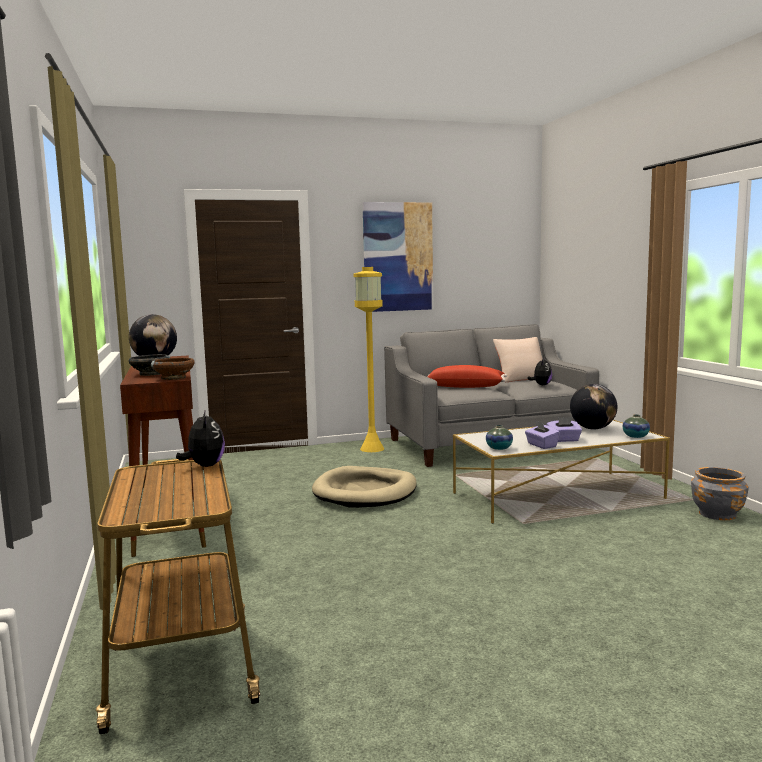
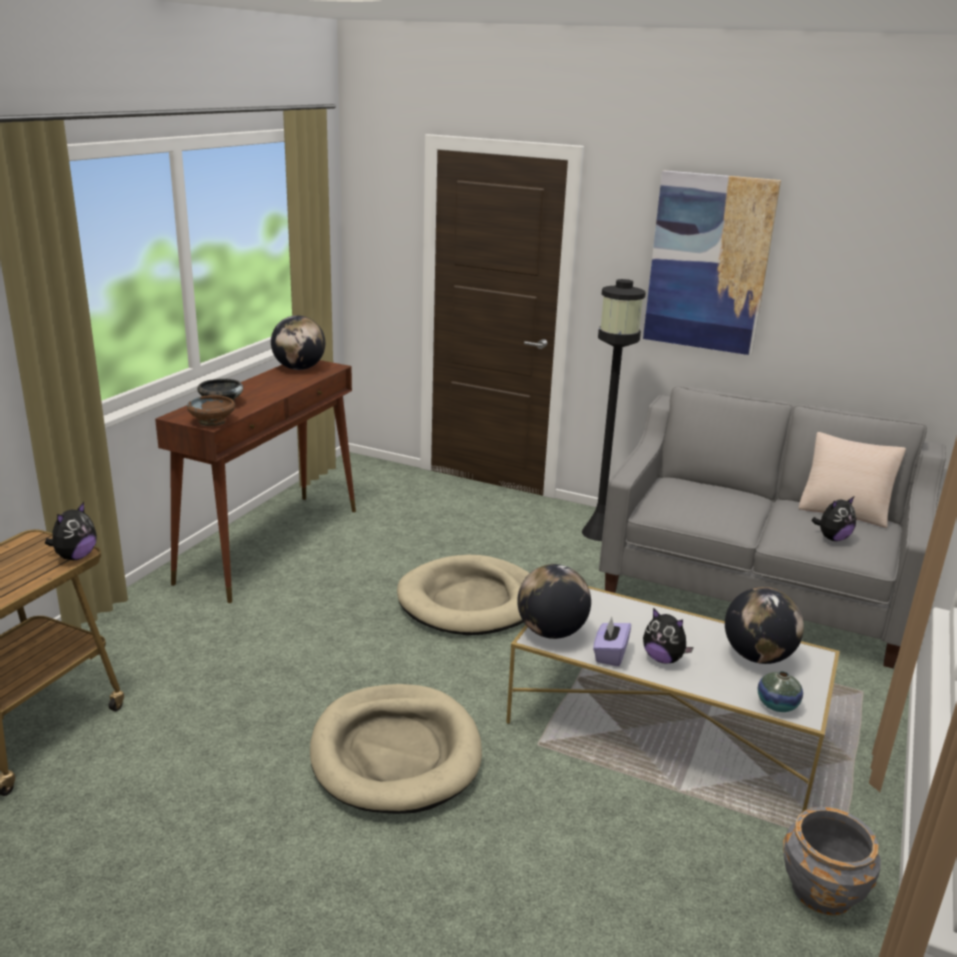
camera: 40 degrees right, 15 degrees up
yellow floor lamp [354,267,384,452] -> black floor lamp [582,279,646,541]
red pillow [427,365,507,388] -> none
vase [486,425,513,450] -> globe [517,564,591,639]
purple tissue box [546,417,582,442] -> plush toy [643,608,694,663]
none -> beige dog bed [310,684,482,814]

